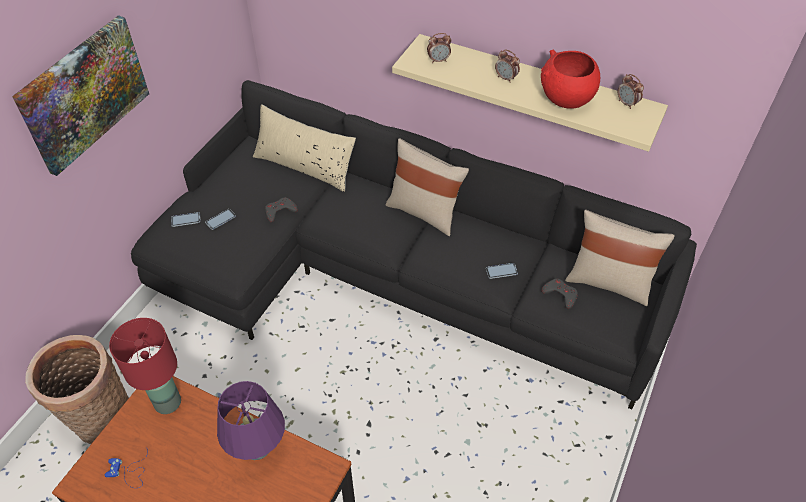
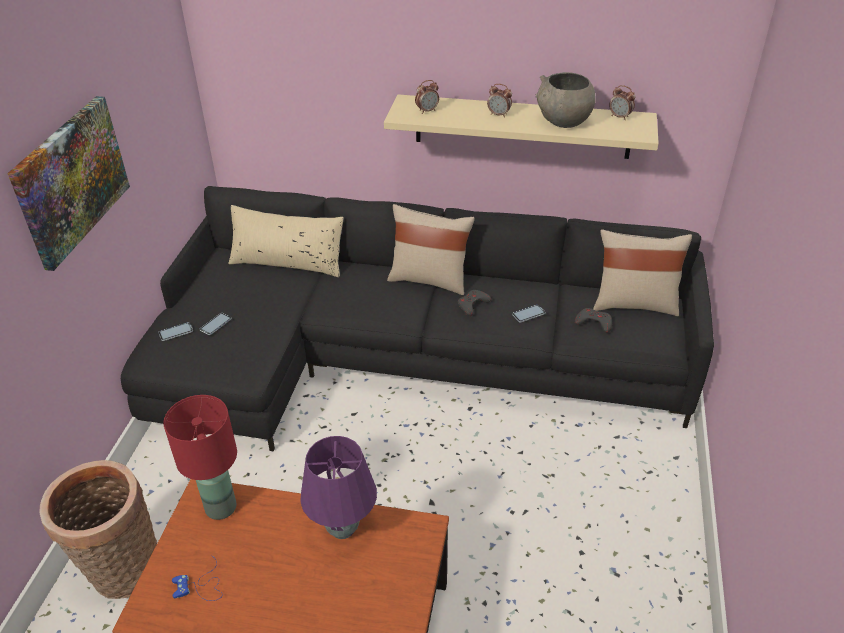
camera: 15 degrees left, 10 degrees down
grey game controller [265,198,298,222] -> grey game controller moved to [458,290,491,316]
red bowl [541,49,600,109] -> grey bowl [535,72,596,128]

